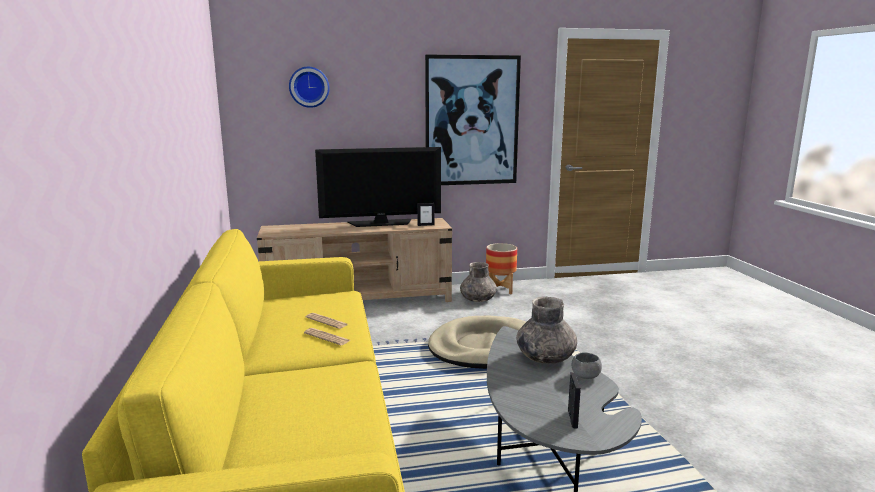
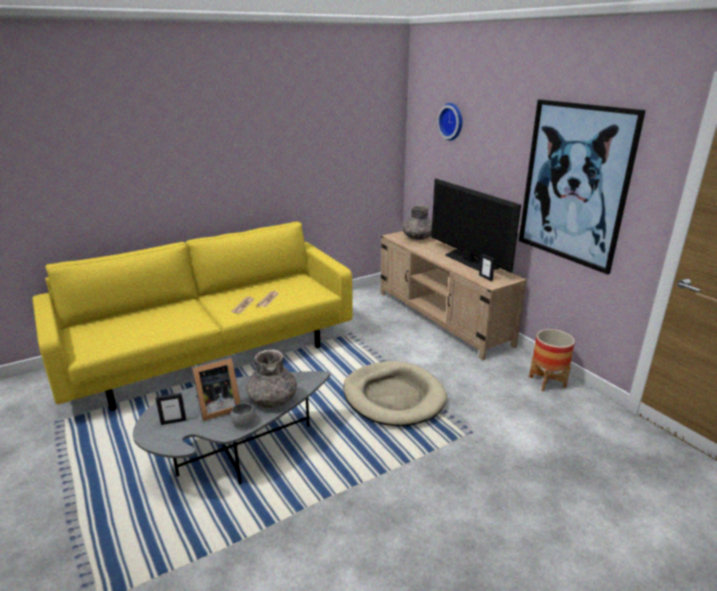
camera: 70 degrees right, 10 degrees up
grey vase [460,262,497,302] -> grey vase moved to [403,205,432,240]
none -> picture frame [192,357,241,421]

